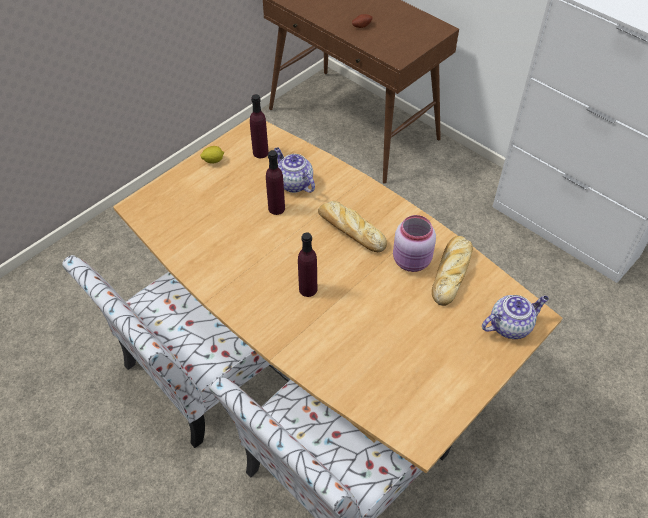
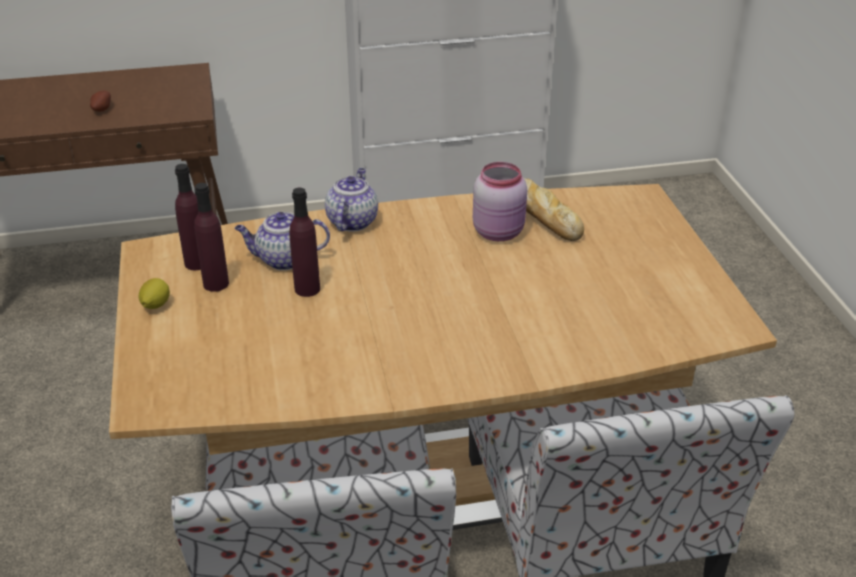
camera: 55 degrees left, 15 degrees down
purple bottle [298,232,317,297] -> purple bottle moved to [194,183,229,292]
bread [318,201,387,252] -> none
teapot [482,295,549,339] -> teapot moved to [325,168,378,232]

